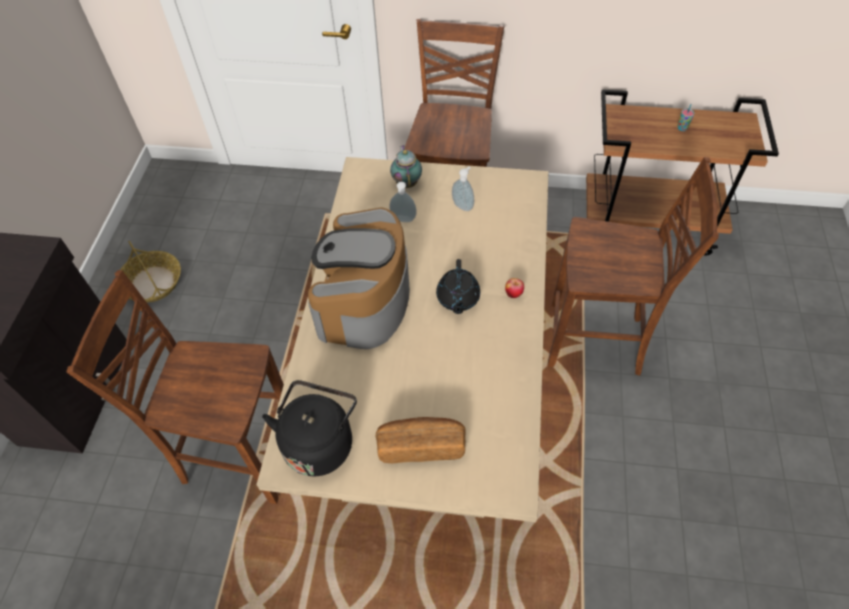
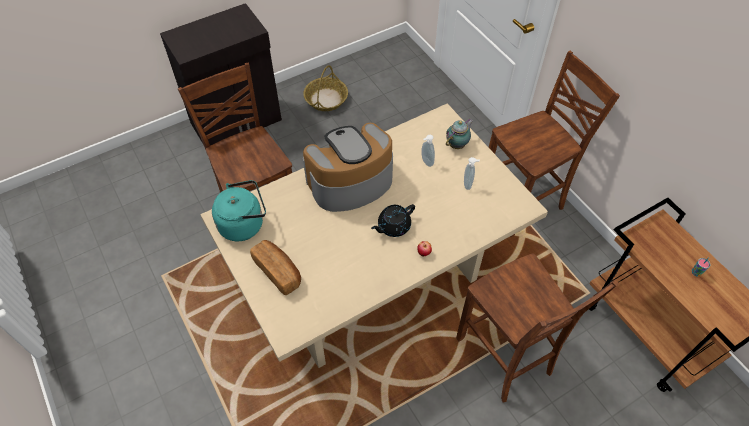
camera: 50 degrees right, 0 degrees up
black kettle [262,380,357,476] -> turquoise kettle [212,180,266,241]

